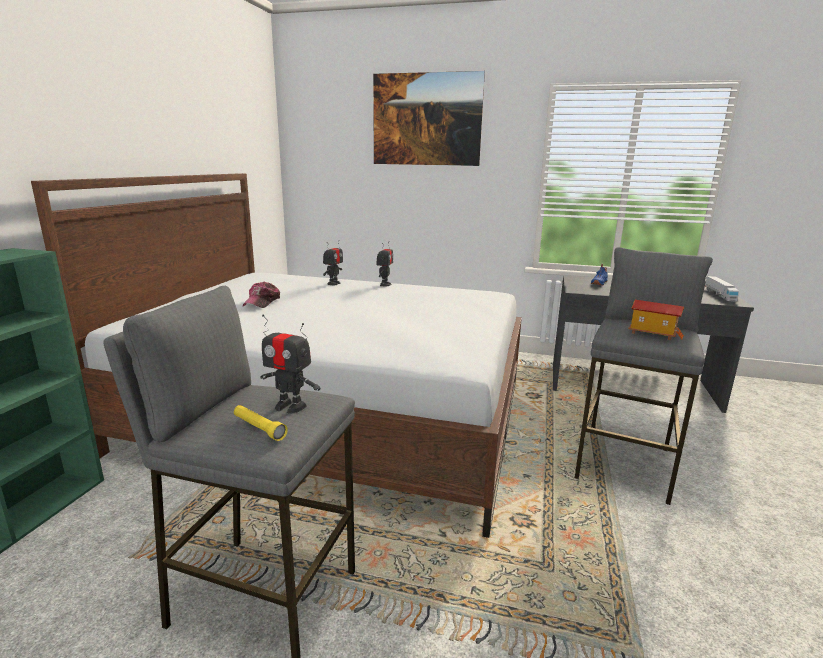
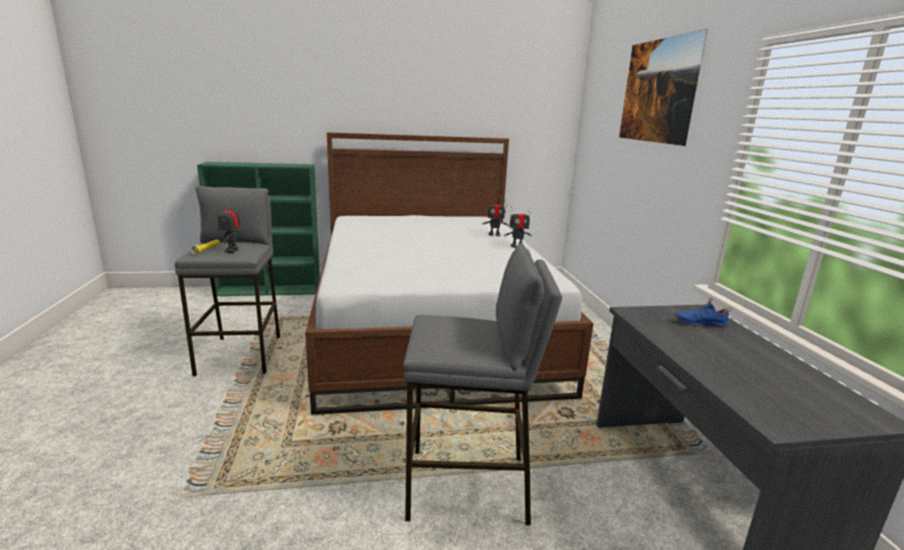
camera: 65 degrees right, 0 degrees up
cap [243,282,280,308] -> none
toy house [628,300,684,340] -> none
toy truck [705,276,739,302] -> none

